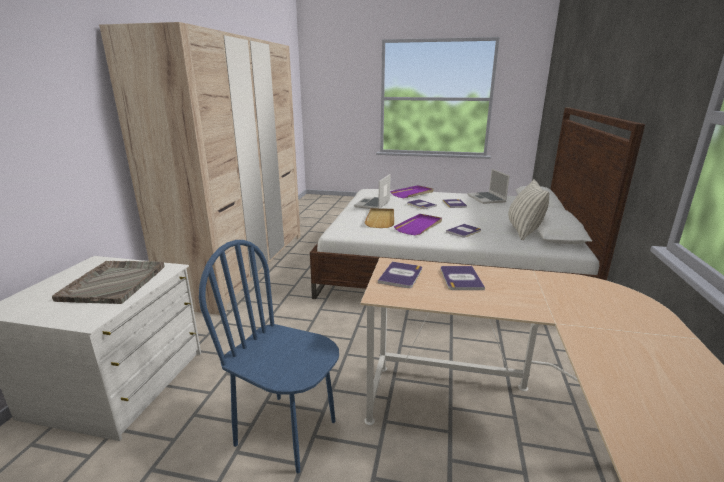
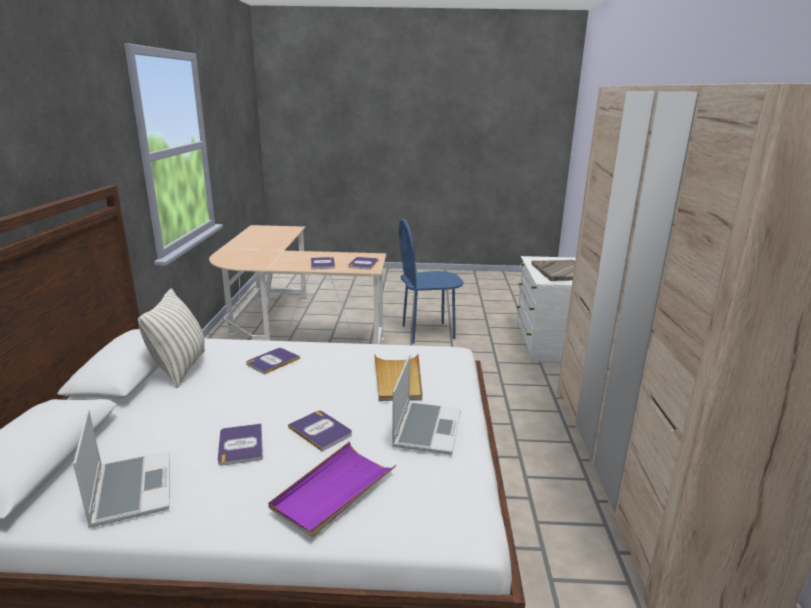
camera: 170 degrees right, 0 degrees up
blue chair [199,240,339,474] -> blue chair turned 150 degrees clockwise [399,219,464,344]
purple tray [394,214,442,236] -> none

